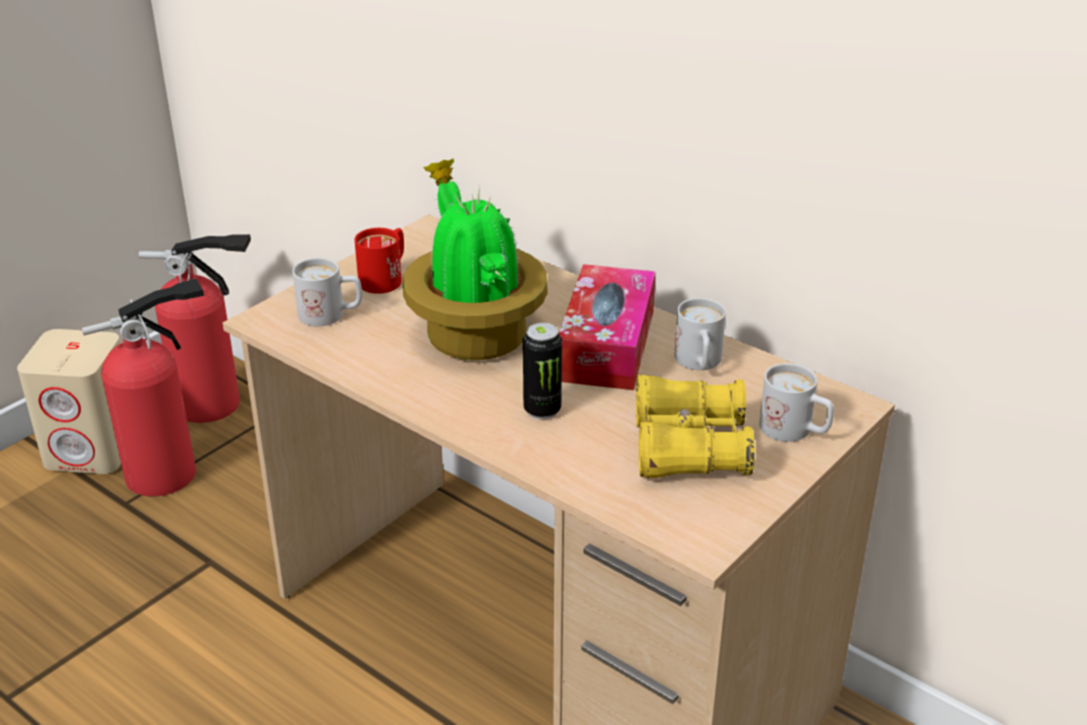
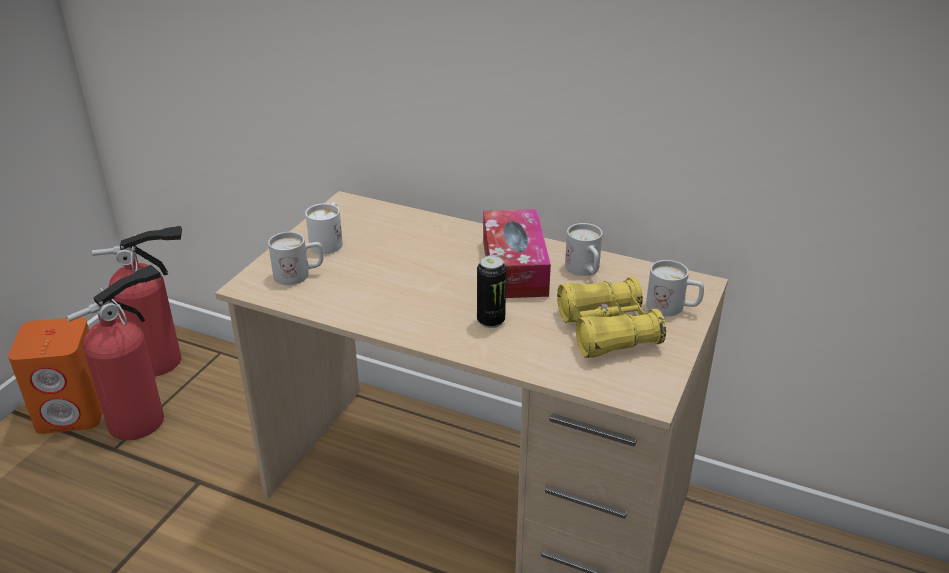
camera: 15 degrees left, 0 degrees up
beige speaker [17,329,121,474] -> orange speaker [8,317,103,434]
red mug [355,228,404,294] -> white mug [305,202,343,254]
potted plant [403,159,547,360] -> none

